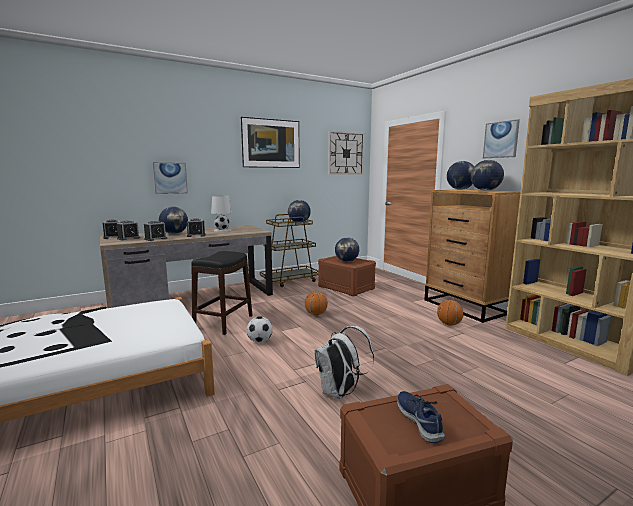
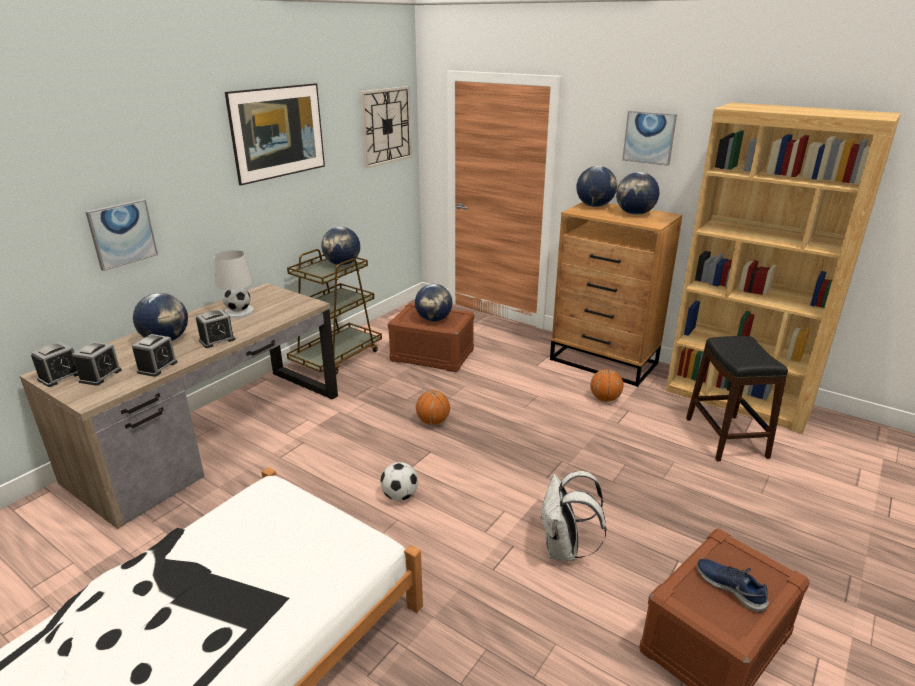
camera: 25 degrees left, 15 degrees up
black stool [191,251,253,335] -> black stool moved to [686,336,788,461]

